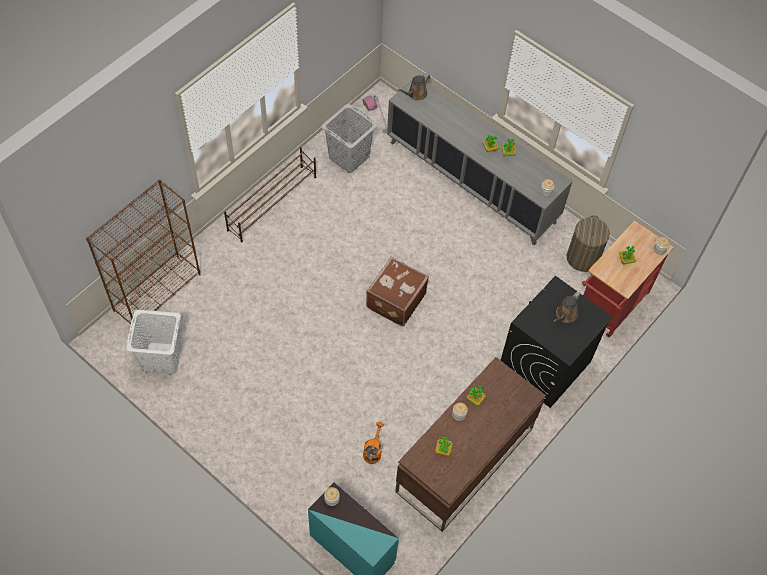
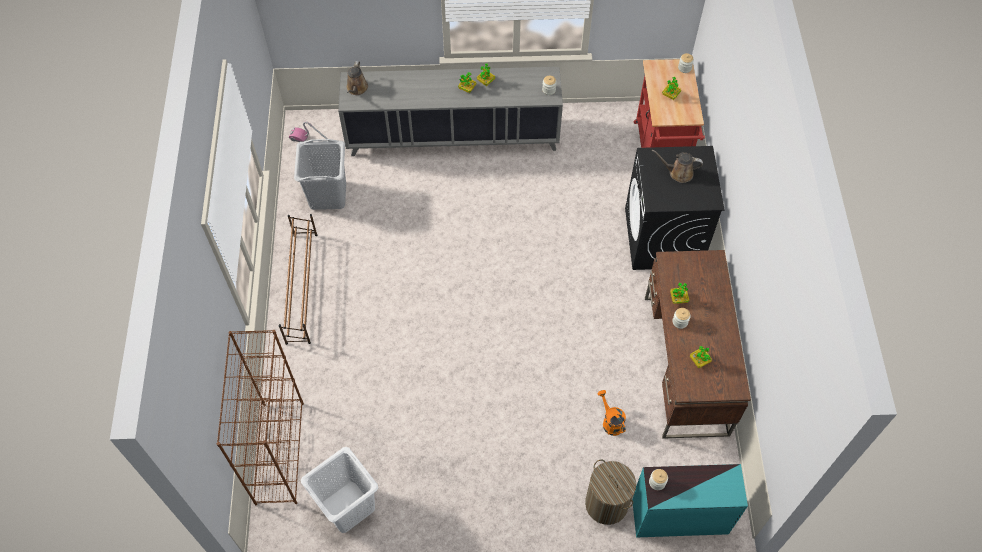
camera: 40 degrees left, 0 degrees up
brown suitcase [366,257,429,326] -> none
brown watering can [554,291,581,323] -> brown watering can turned 105 degrees clockwise [652,150,703,183]
laundry basket [567,215,610,272] -> laundry basket moved to [585,459,636,525]

